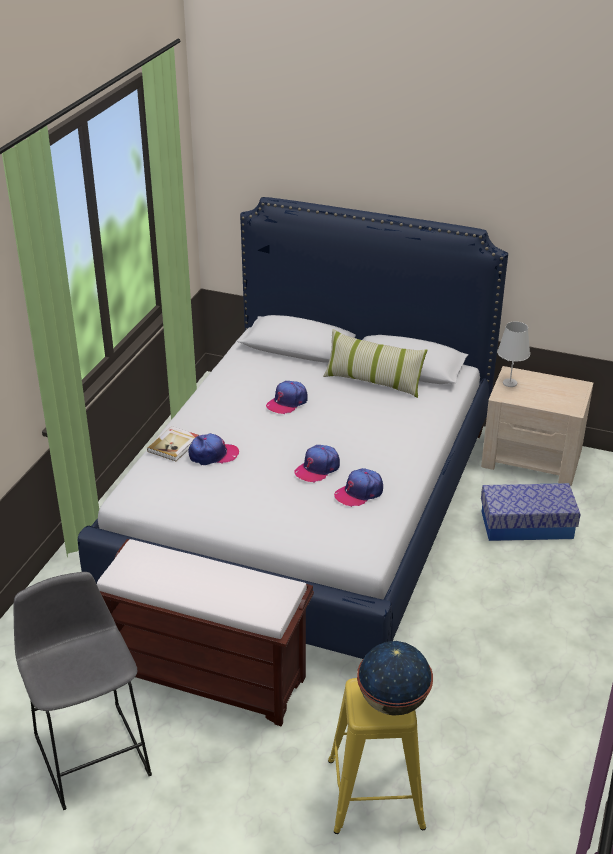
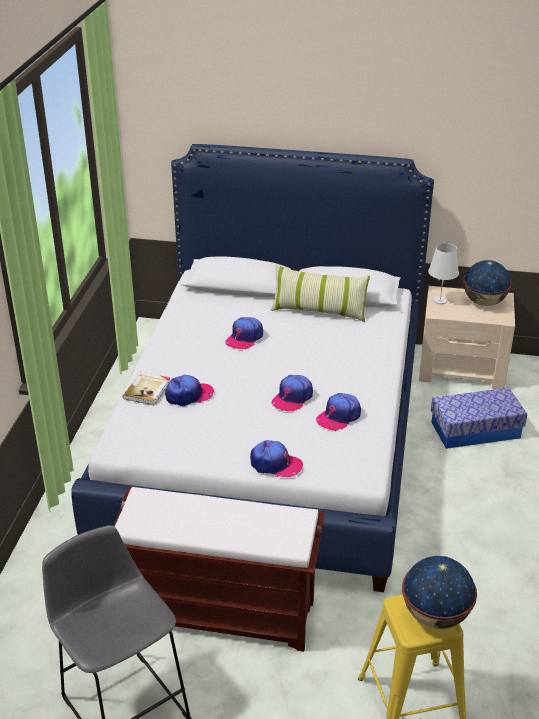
camera: 10 degrees left, 0 degrees up
none -> cap [250,440,303,477]
none -> globe [463,260,512,306]

